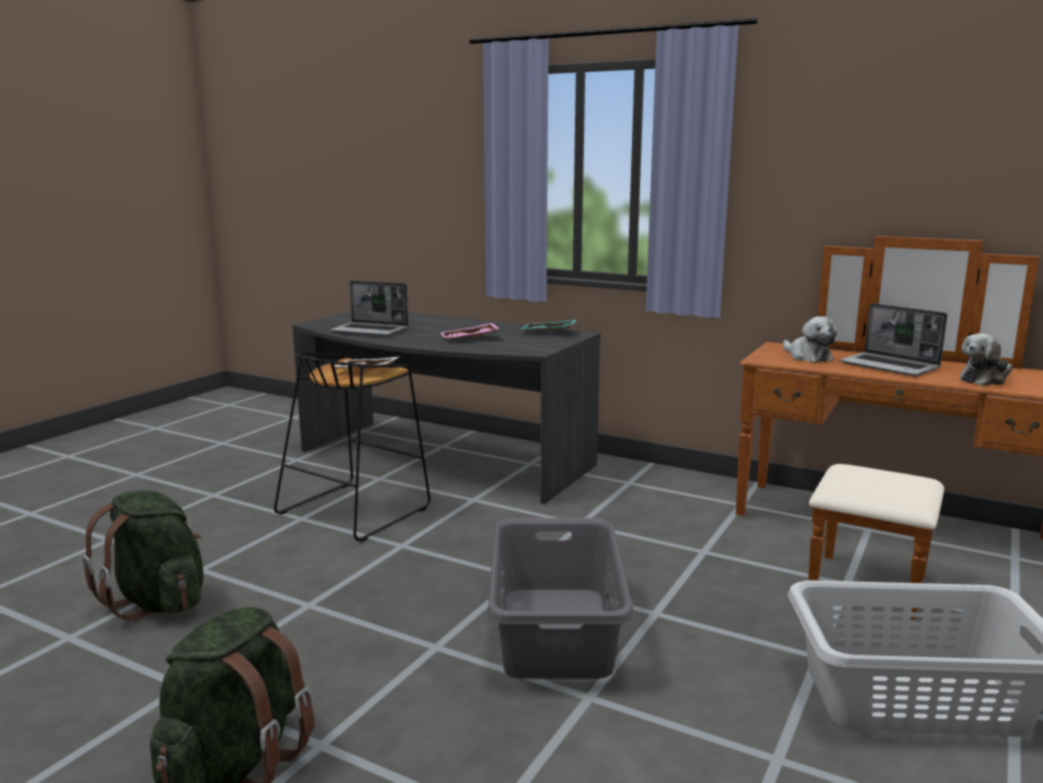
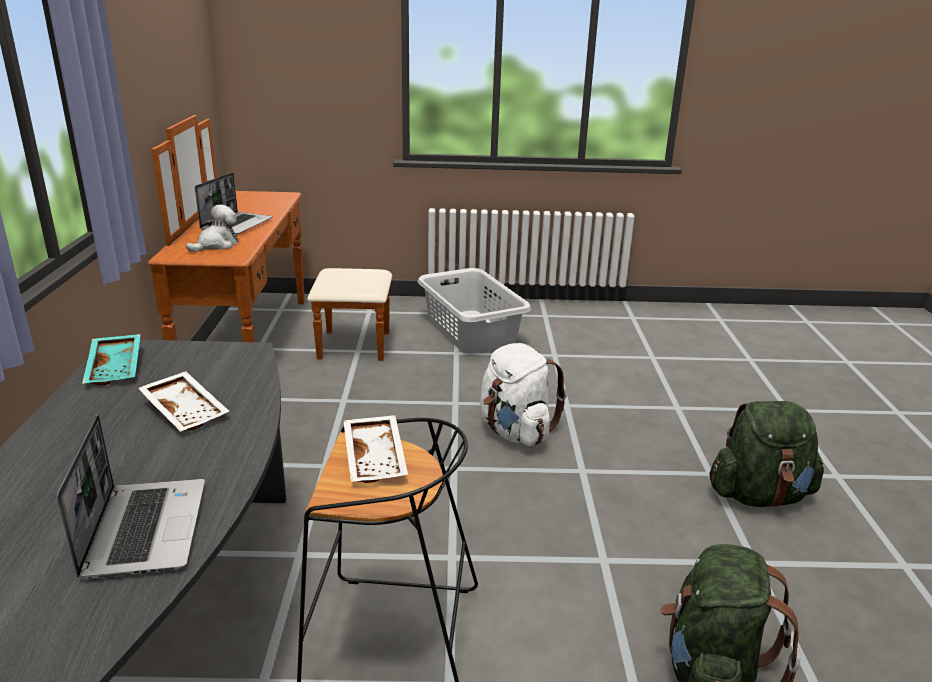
camera: 120 degrees left, 10 degrees up
pink tray [441,323,500,340] -> white tray [138,371,229,432]
grey laundry basket [488,518,633,679] -> white backpack [480,343,567,446]
plush toy [959,333,1013,386] -> none

